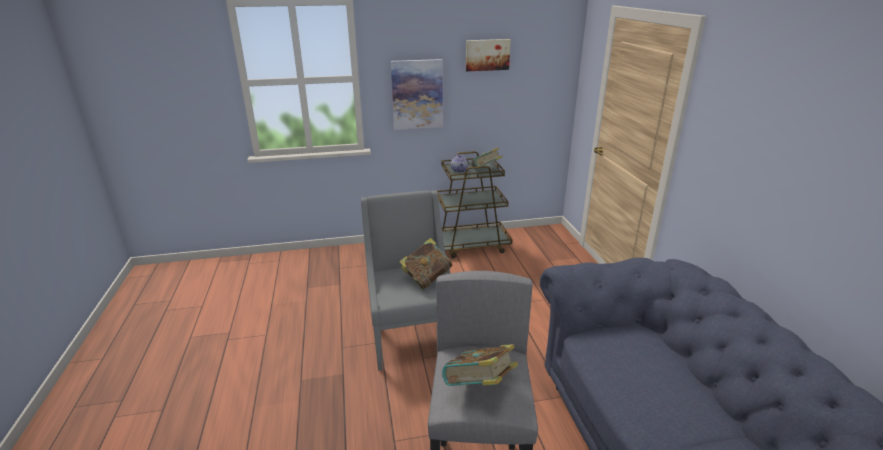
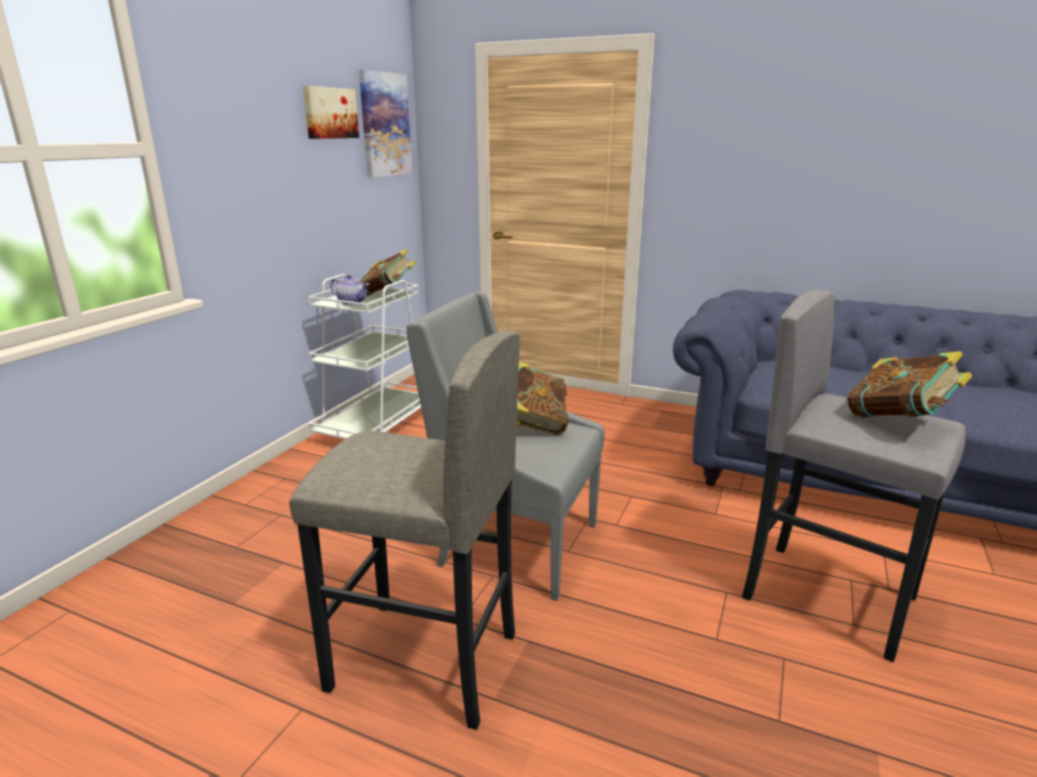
camera: 55 degrees left, 5 degrees down
picture [391,59,443,130] -> picture moved to [359,69,412,178]
brown cart [437,151,513,259] -> white cart [308,274,421,439]
none -> grey stool [289,331,520,730]

